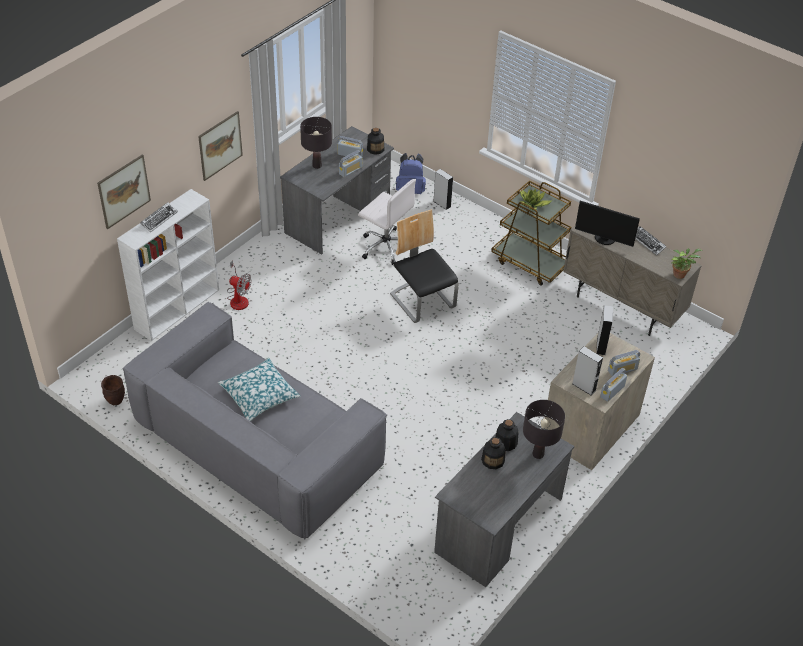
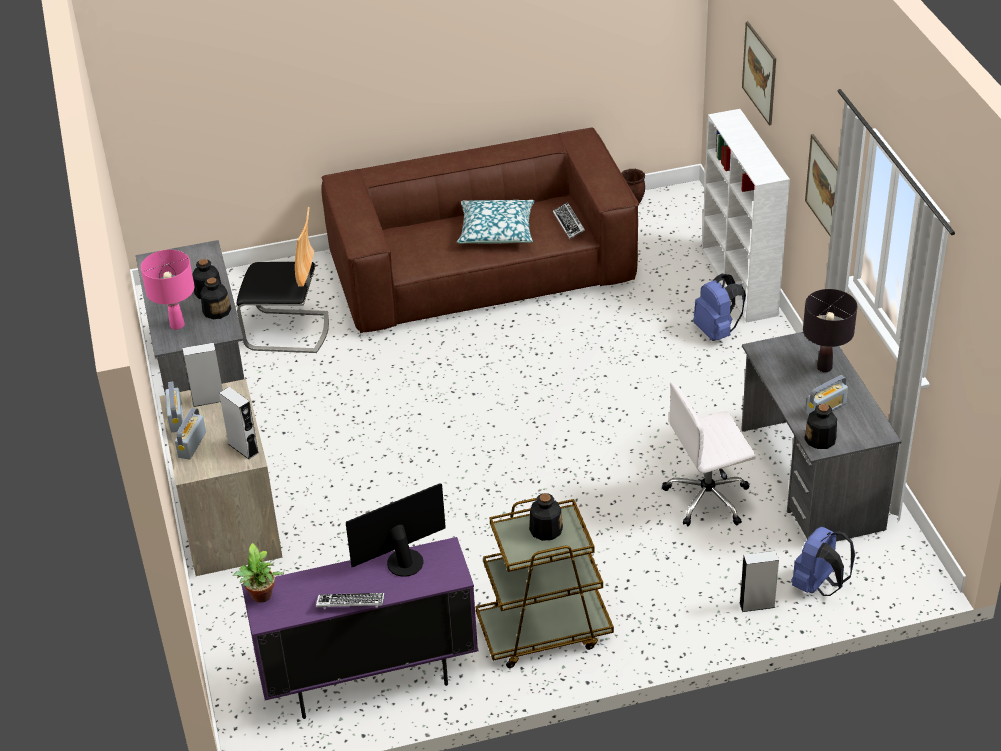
camera: 130 degrees right, 5 degrees down
grey sofa [123,301,387,540] -> brown sofa [321,127,639,333]
keyboard [140,202,178,232] -> keyboard moved to [553,202,585,239]
fan [227,260,251,310] -> blue backpack [693,274,746,341]
radio [339,150,363,177] -> none
chair [390,209,459,323] -> chair moved to [236,207,329,353]
potted plant [520,189,552,210] -> bottle [529,493,563,541]
black table lamp [523,400,565,459] -> pink table lamp [141,250,195,330]
beige cabinet [563,226,702,336] -> purple cabinet [241,537,478,719]

